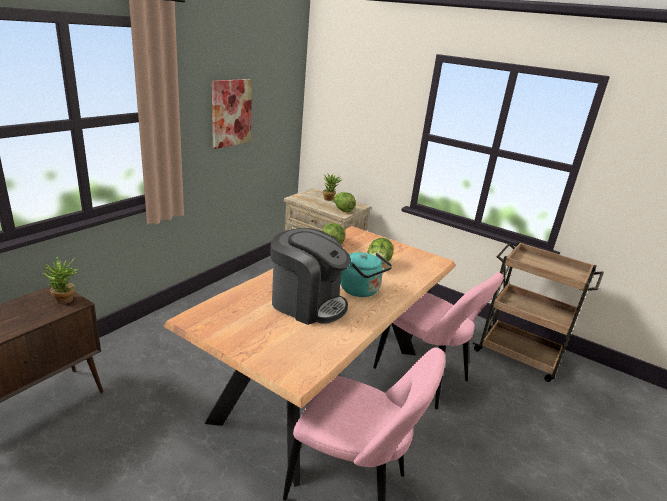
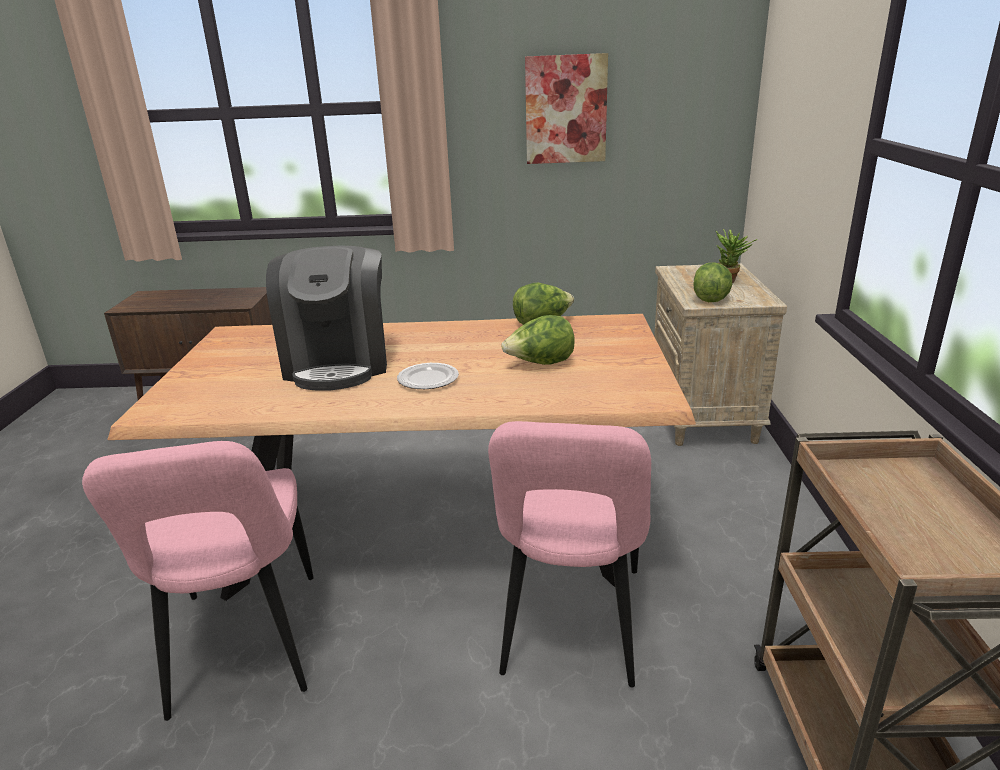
camera: 60 degrees right, 0 degrees up
potted plant [42,257,79,304] -> none
turquoise kettle [340,252,392,297] -> plate [397,363,459,389]

